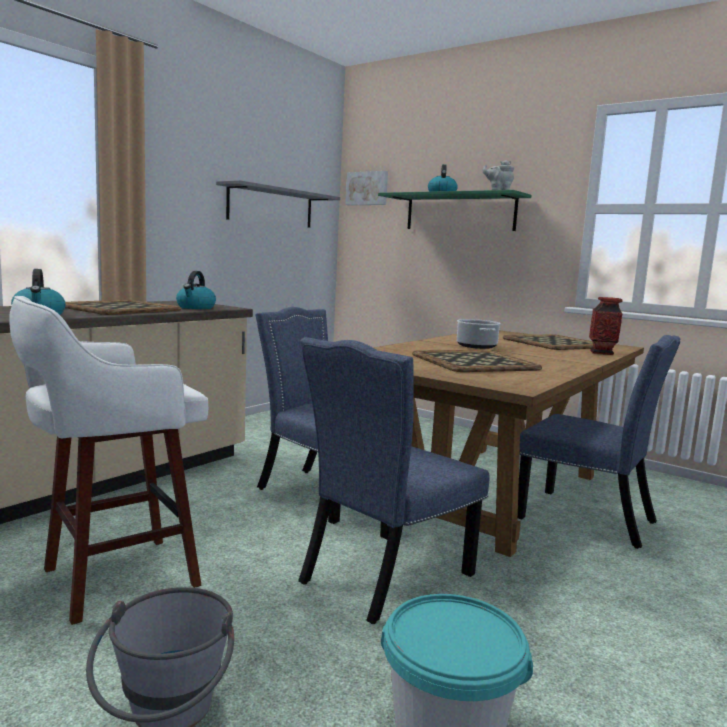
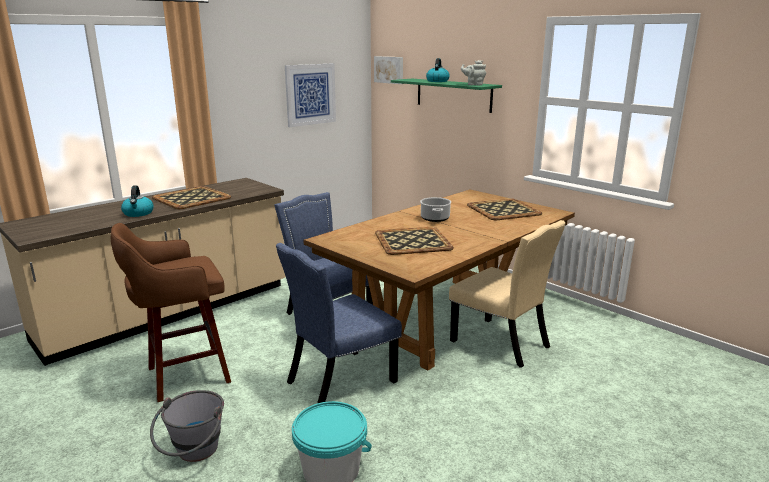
camera: 10 degrees right, 10 degrees up
white stool [9,296,208,625] -> brown stool [111,223,231,402]
kettle [176,271,216,309] -> none
grey shelf [216,180,340,228] -> picture [285,63,336,127]
blue chair [518,335,680,549] -> beige chair [449,220,566,368]
vase [589,297,623,355] -> none

